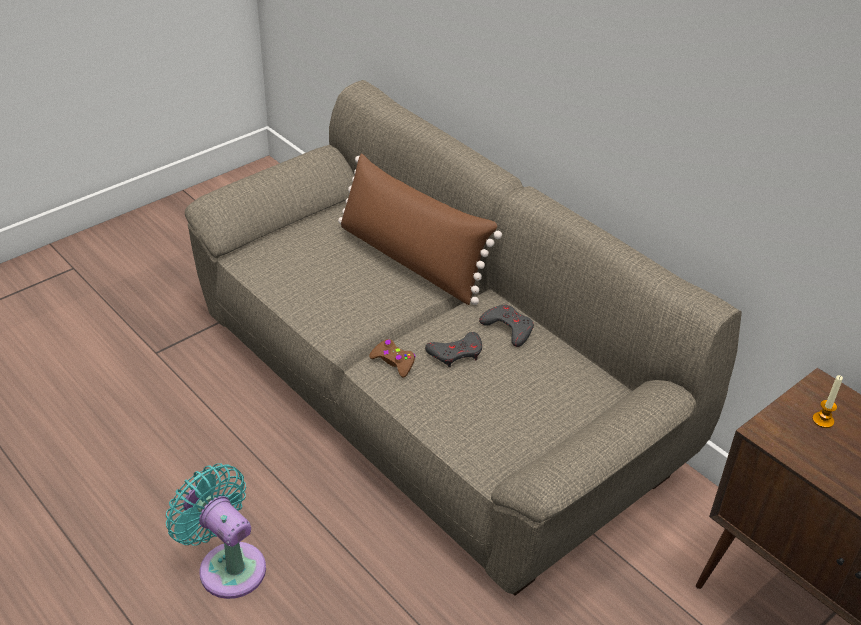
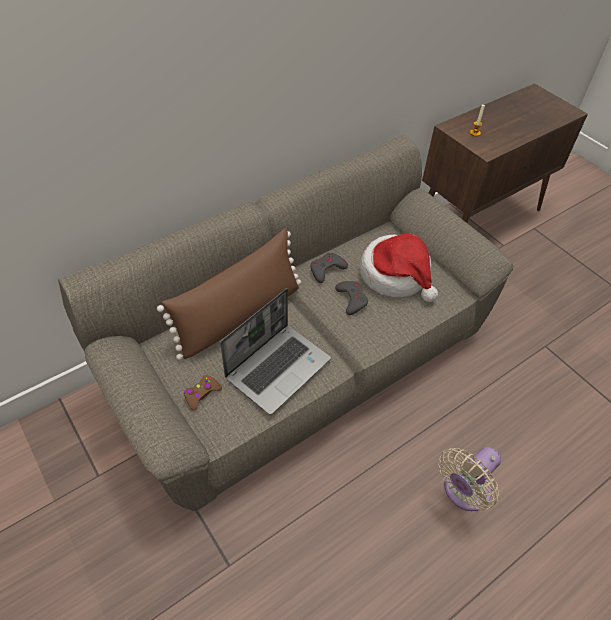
camera: 85 degrees left, 10 degrees up
turquoise fan [166,463,266,599] -> beige fan [438,447,501,511]
brown game controller [369,339,416,378] -> brown game controller moved to [184,375,222,410]
none -> laptop [220,288,331,415]
none -> hat [360,233,438,302]

